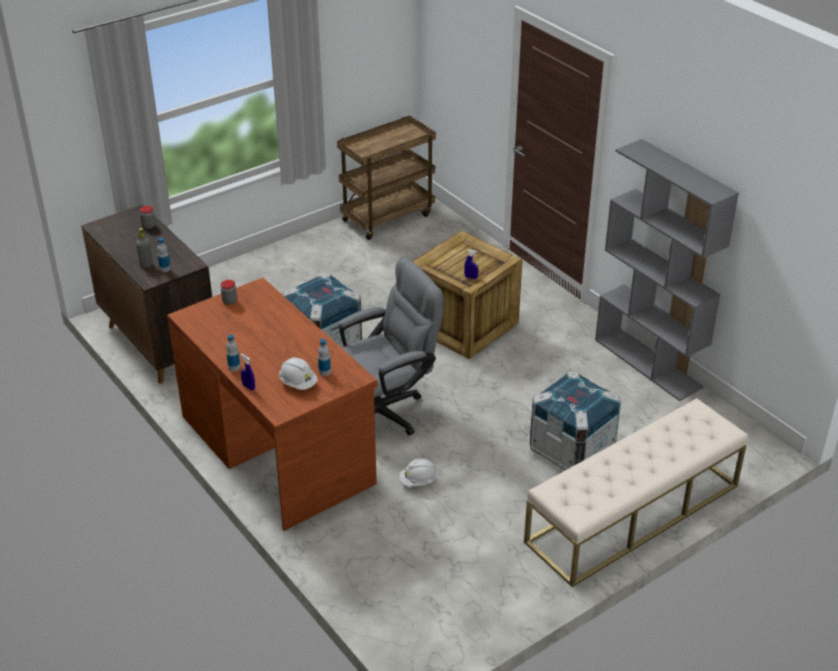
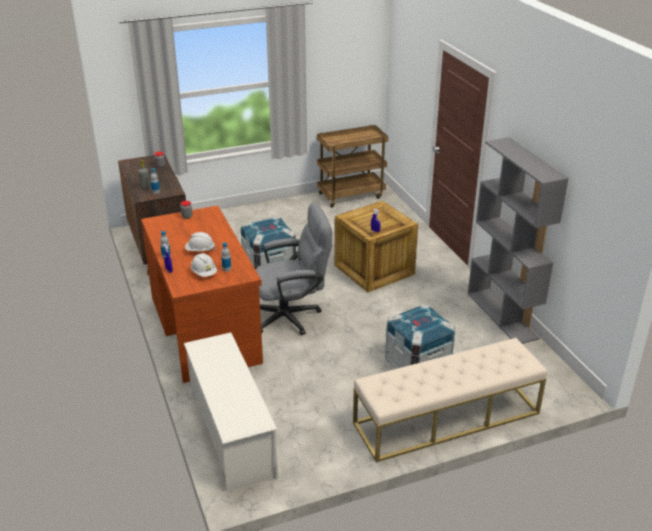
camera: 15 degrees right, 5 degrees down
white hard hat [400,458,438,486] -> white hard hat moved to [185,232,215,251]
none -> white shoe rack [184,332,278,492]

